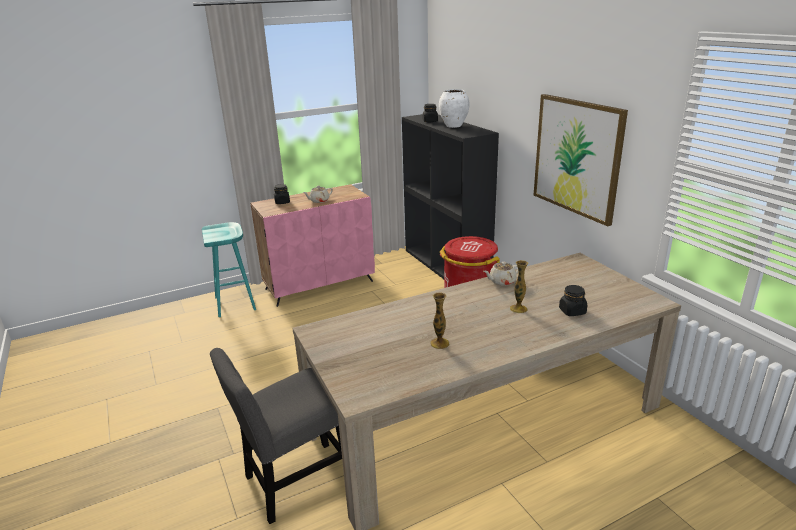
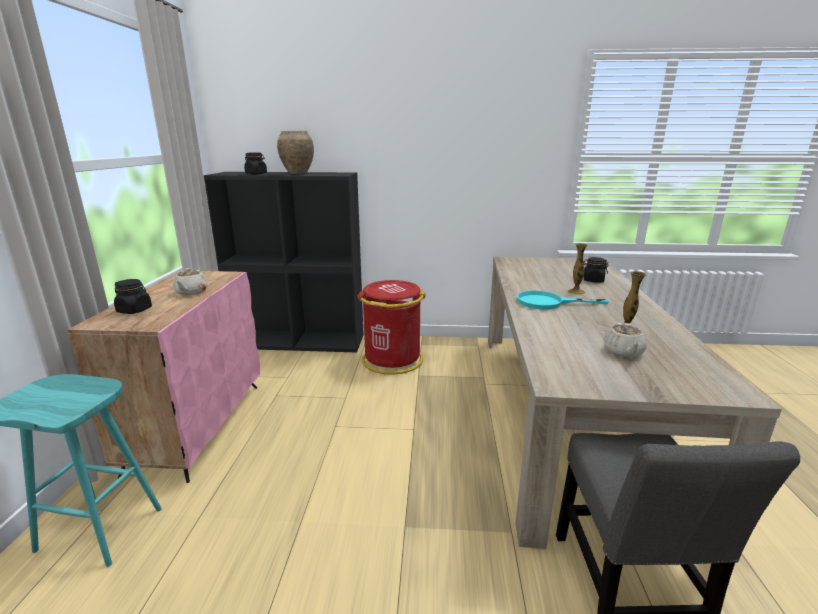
camera: 60 degrees left, 5 degrees down
white vase [439,89,470,128] -> brown vase [277,131,314,174]
beige teapot [483,262,518,286] -> beige teapot moved to [604,323,646,358]
picture [534,94,628,226] -> none
none -> turquoise frying pan [517,290,609,309]

